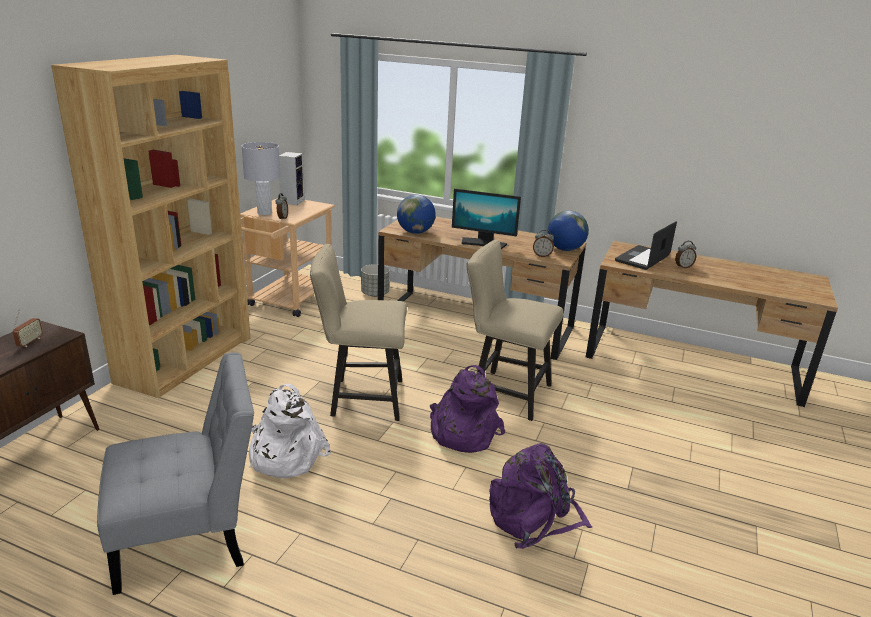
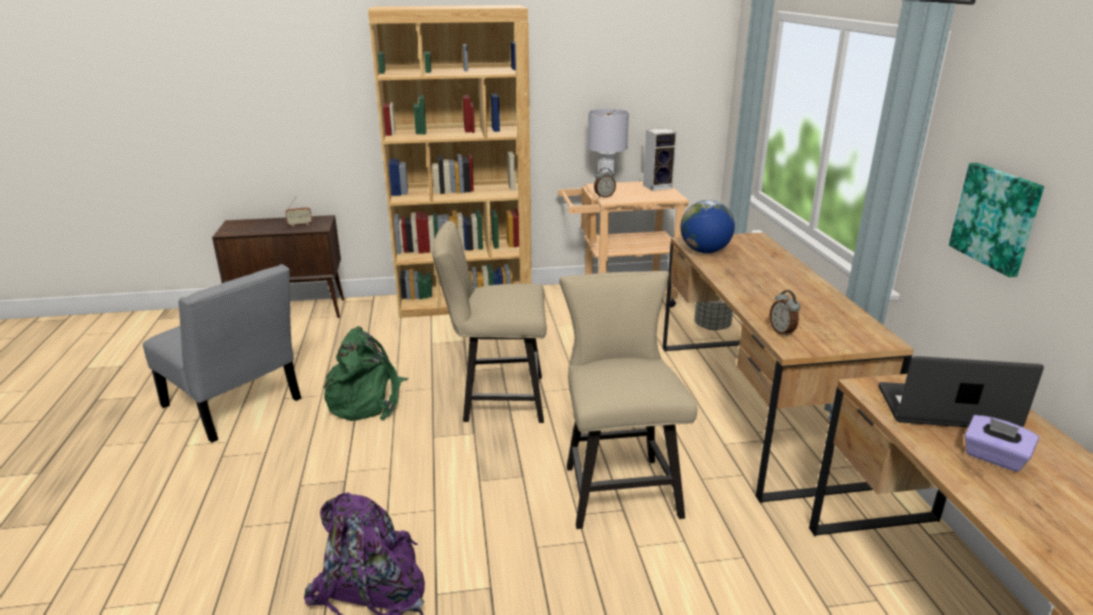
camera: 60 degrees right, 0 degrees up
white backpack [249,384,331,478] -> green backpack [323,326,408,421]
beige chair [310,244,407,421] -> beige chair turned 60 degrees counterclockwise [432,221,547,423]
purple backpack [430,365,505,453] -> none
monitor [452,189,521,249] -> none
globe [548,210,589,251] -> none
alarm clock [675,241,696,268] -> purple tissue box [965,415,1039,472]
none -> picture [949,163,1044,277]

